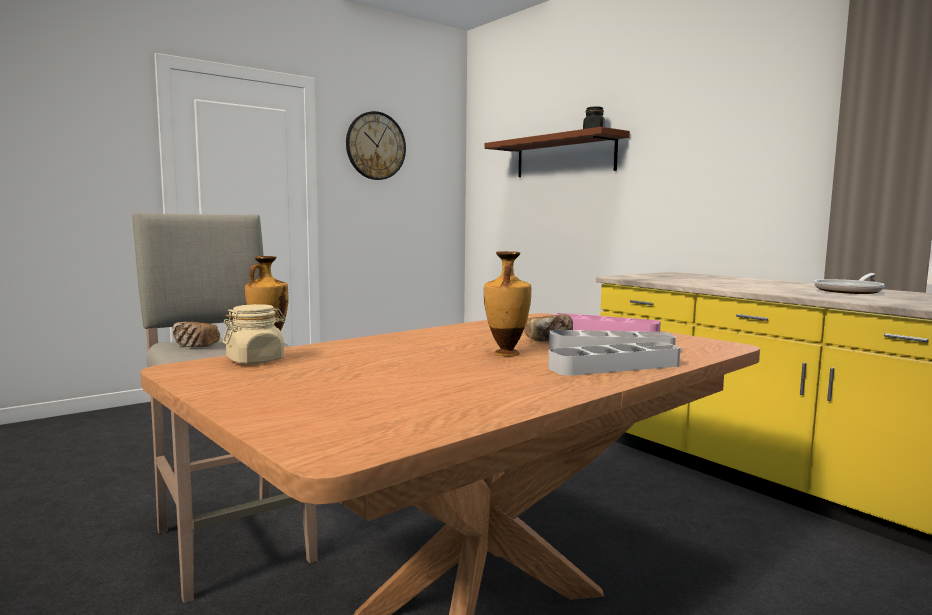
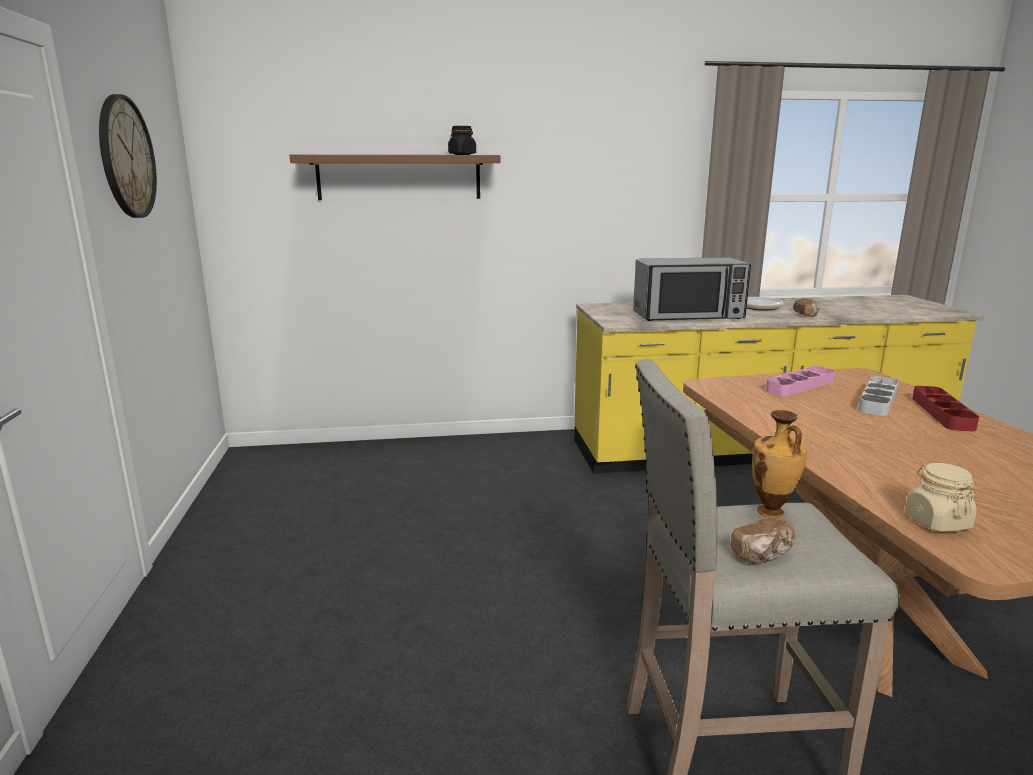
camera: 60 degrees left, 10 degrees up
vase [484,251,531,356] -> none
bread [524,314,573,341] -> bread moved to [793,298,820,317]
grey tray [548,342,680,376] -> red tray [912,386,979,432]
none -> microwave [633,257,751,321]

